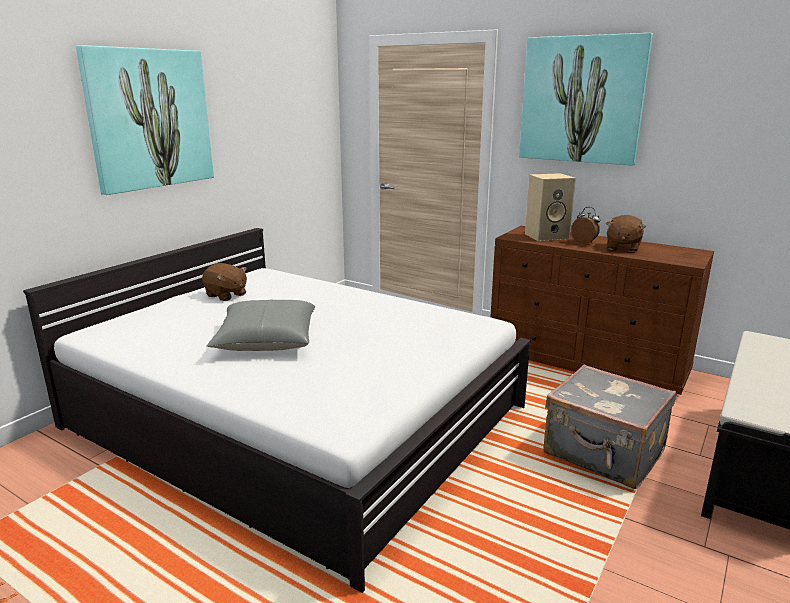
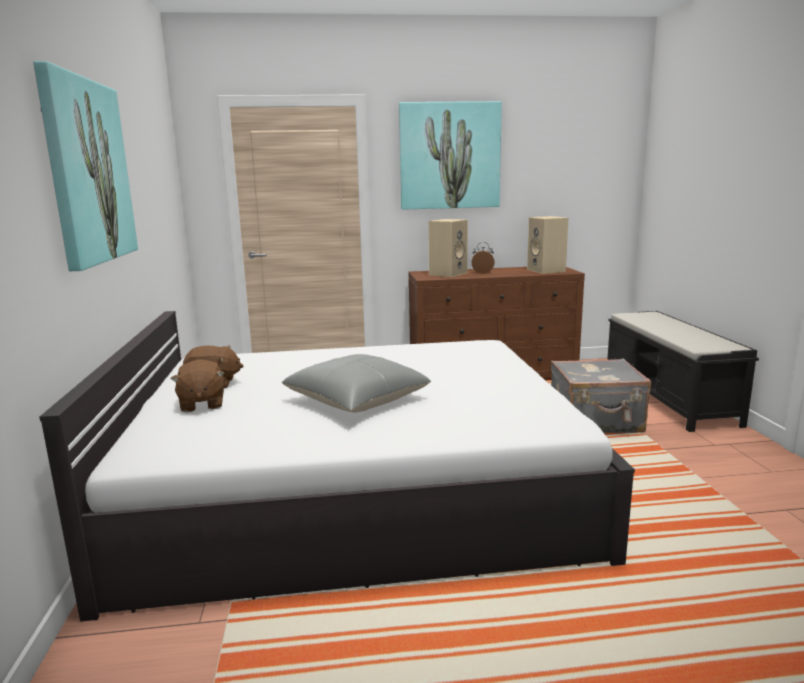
camera: 40 degrees left, 5 degrees down
brown plush toy [606,215,646,252] -> brown plush toy moved to [171,359,225,412]
none -> beige speaker [527,216,568,274]

